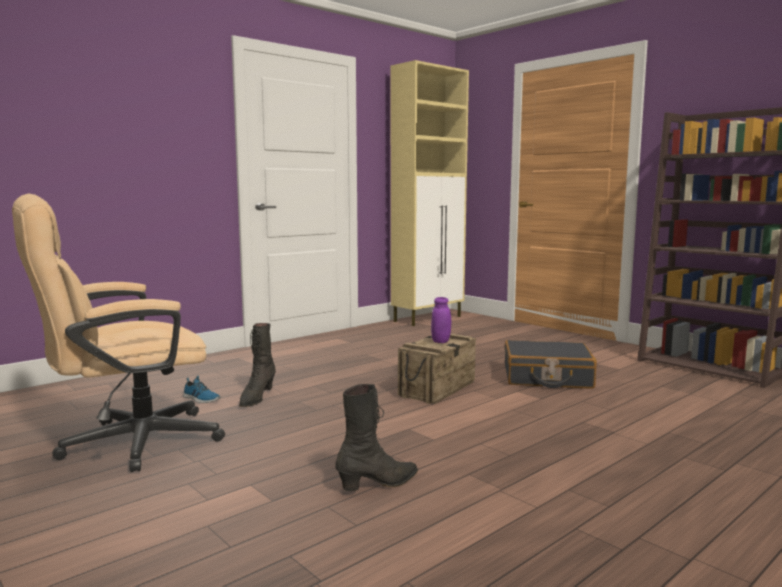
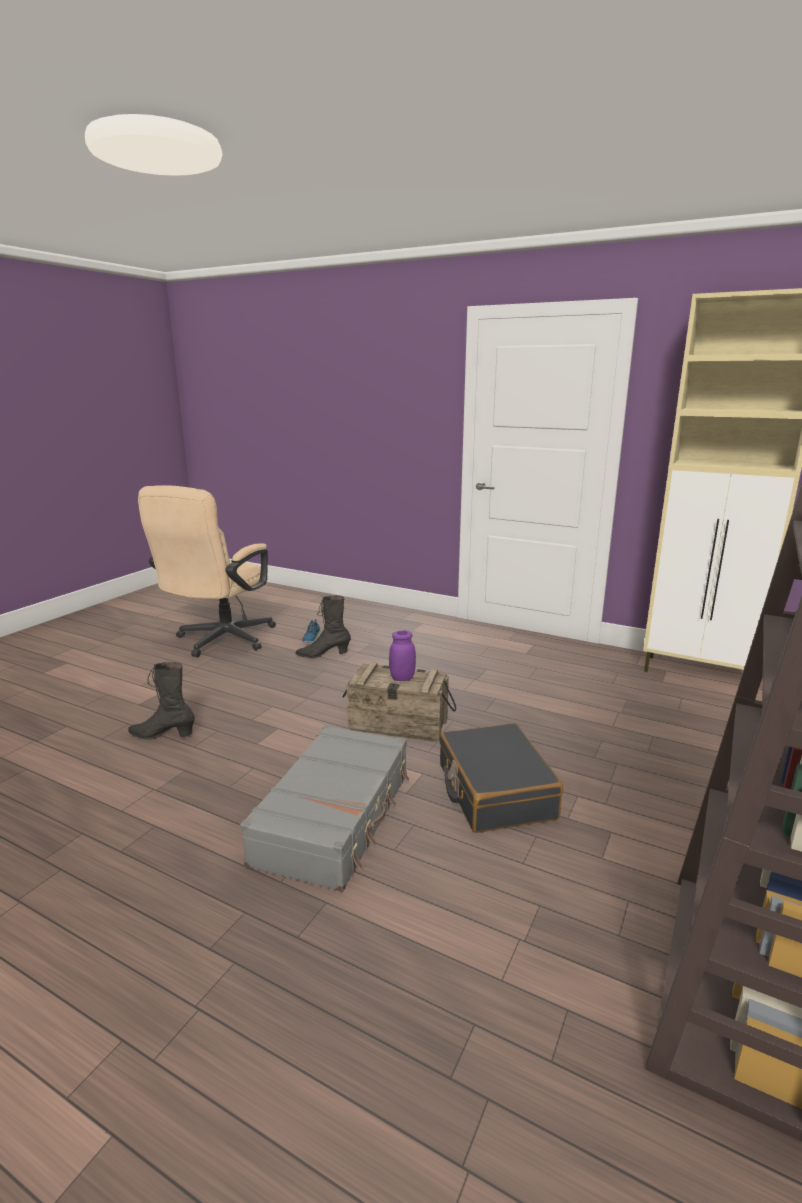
camera: 70 degrees right, 10 degrees up
beige office chair [12,193,225,472] -> beige office chair turned 105 degrees counterclockwise [138,485,276,657]
black boot [335,384,418,491] -> black boot turned 150 degrees clockwise [128,662,195,740]
none -> grey suitcase [240,725,409,892]

